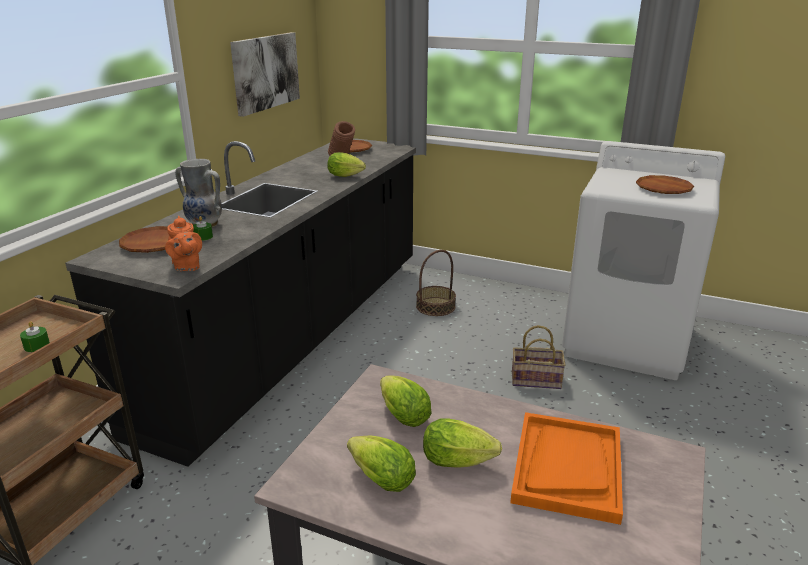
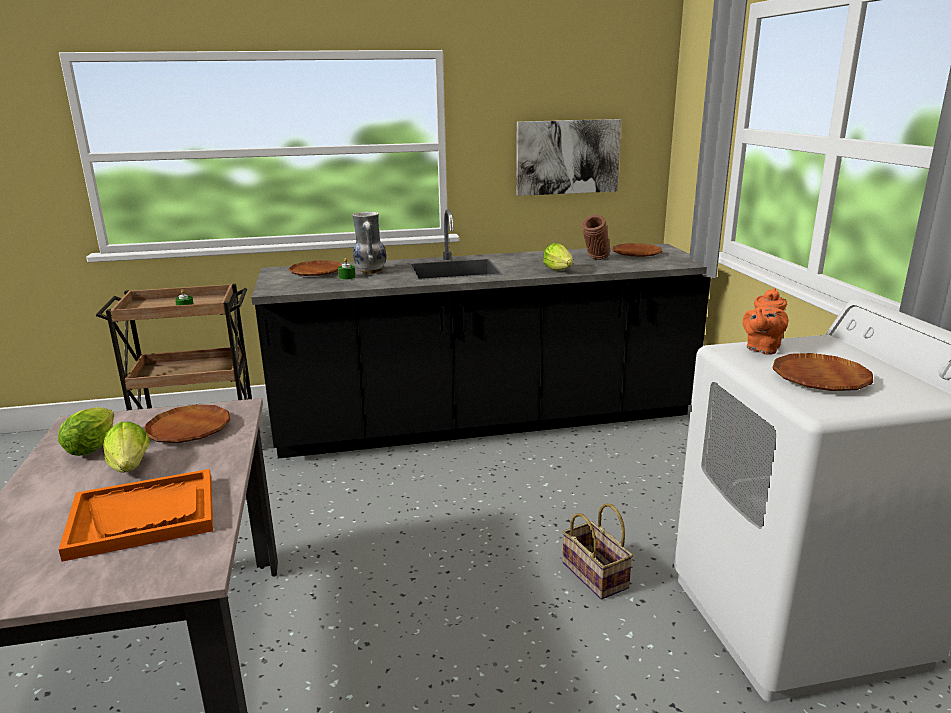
camera: 55 degrees right, 5 degrees down
orange teapot [165,216,202,271] -> orange teapot moved to [742,288,788,354]
lettuce [380,375,432,427] -> brown plate [145,404,231,443]
basket [416,250,456,316] -> none

